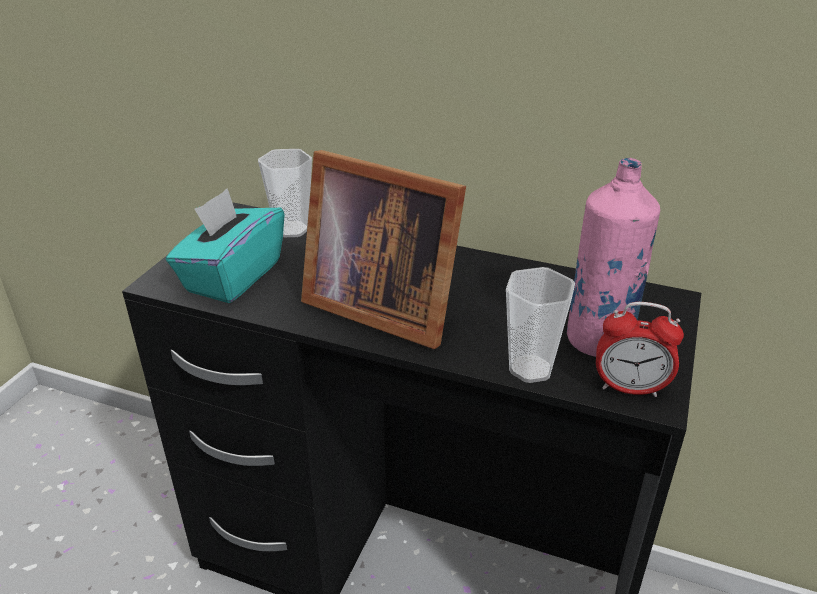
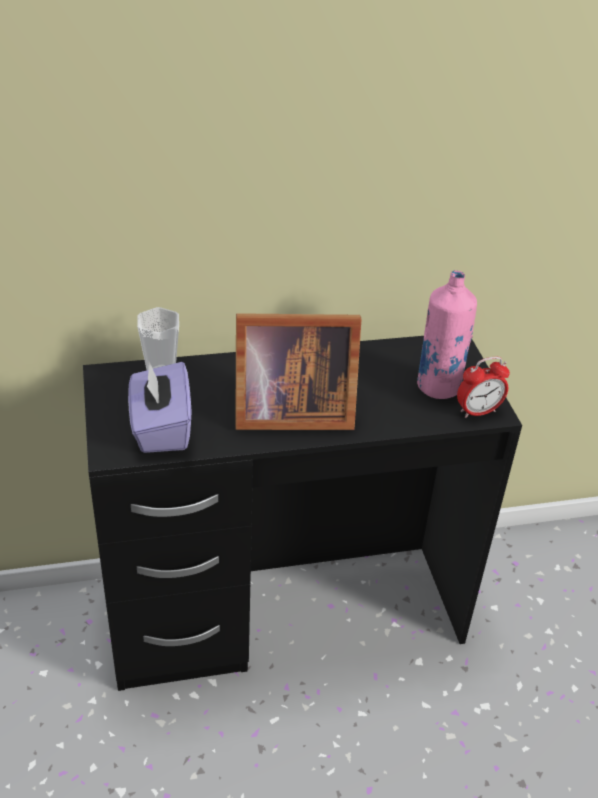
camera: 35 degrees left, 5 degrees up
turquoise tissue box [166,188,285,303] -> purple tissue box [128,362,192,453]
cup [506,267,575,383] -> none

